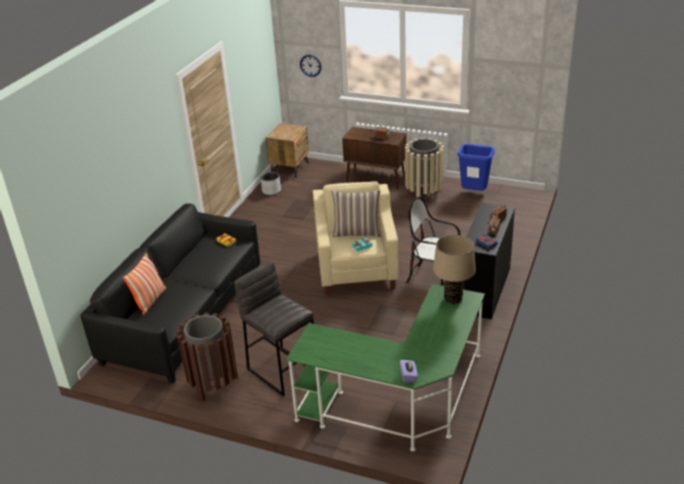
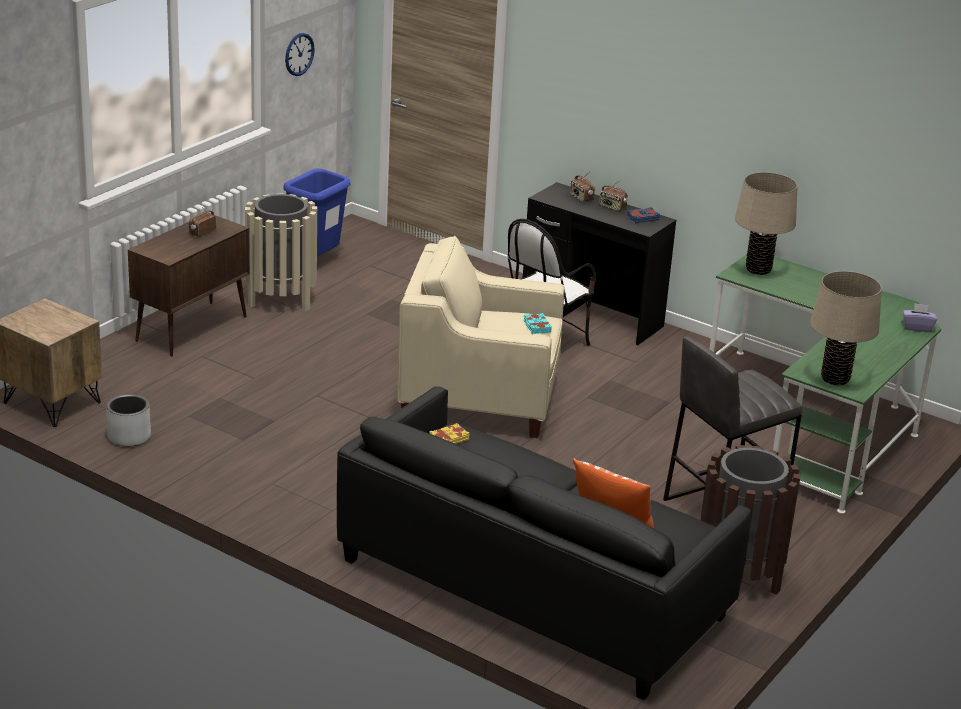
camera: 80 degrees left, 5 degrees down
wall clock [300,55,321,77] -> wall clock moved to [285,33,315,76]
pillow [332,190,380,237] -> none
none -> beige table lamp [810,271,882,385]

